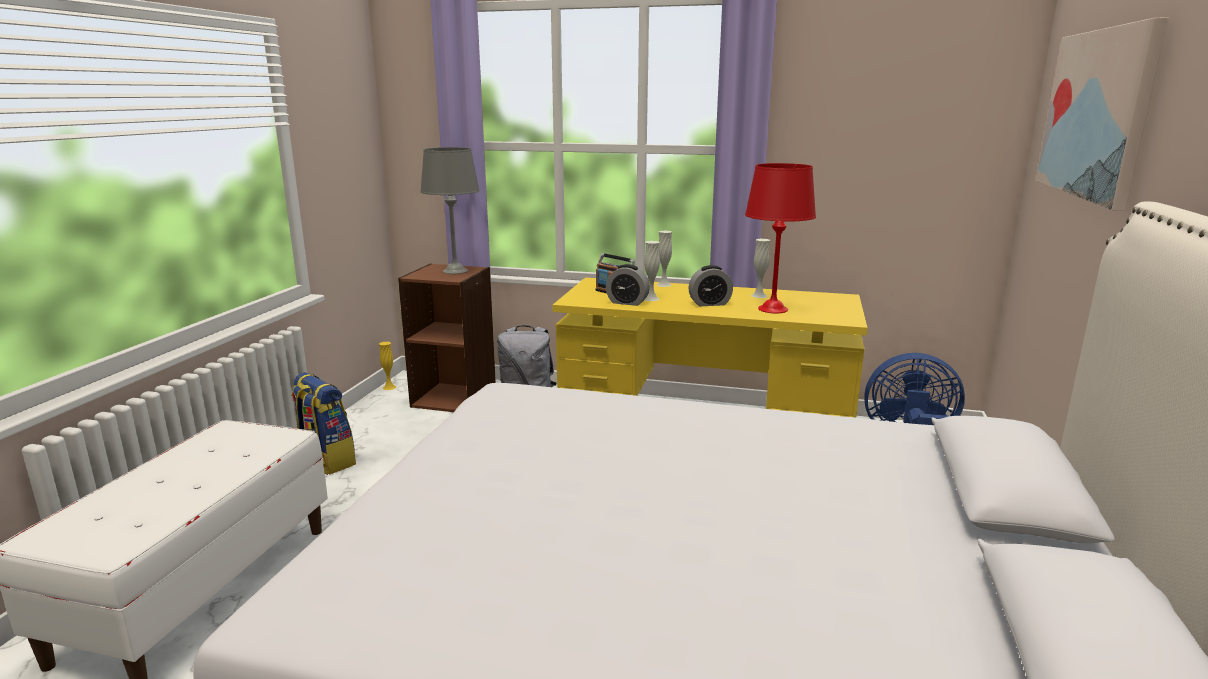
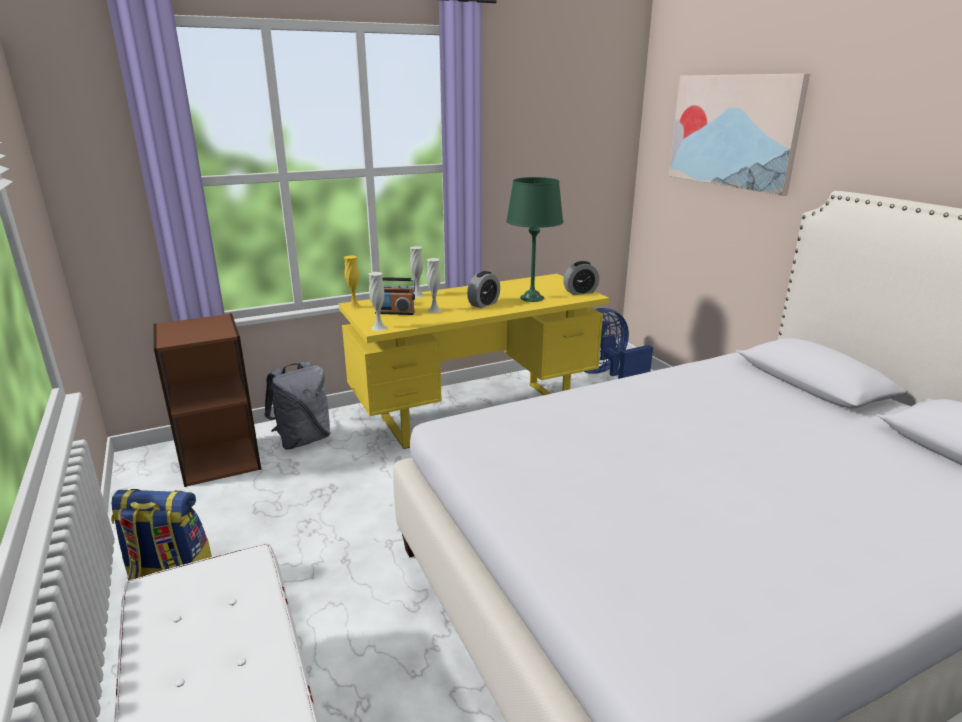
camera: 40 degrees left, 5 degrees up
yellow vase [379,342,396,390] -> yellow vase moved to [344,256,362,310]
grey table lamp [420,147,480,274] -> none
alarm clock [606,264,650,306] -> alarm clock moved to [563,261,599,295]
red table lamp [745,163,816,313] -> green table lamp [506,177,563,302]
white vase [751,239,770,298] -> white vase moved to [369,272,387,331]

